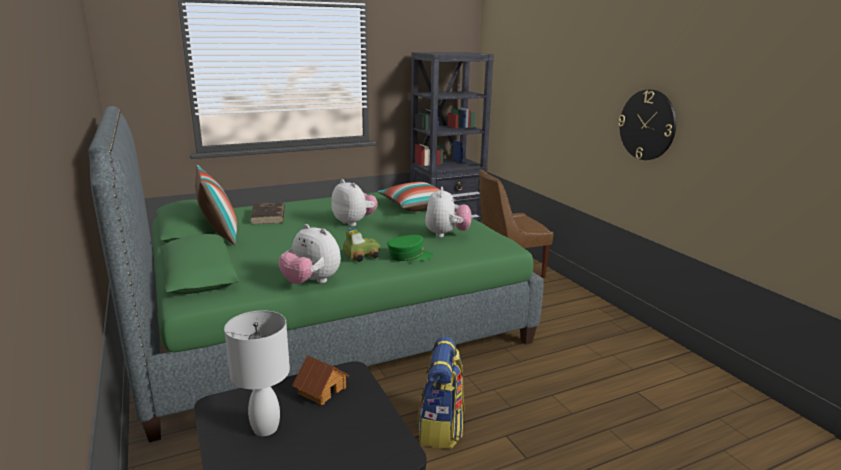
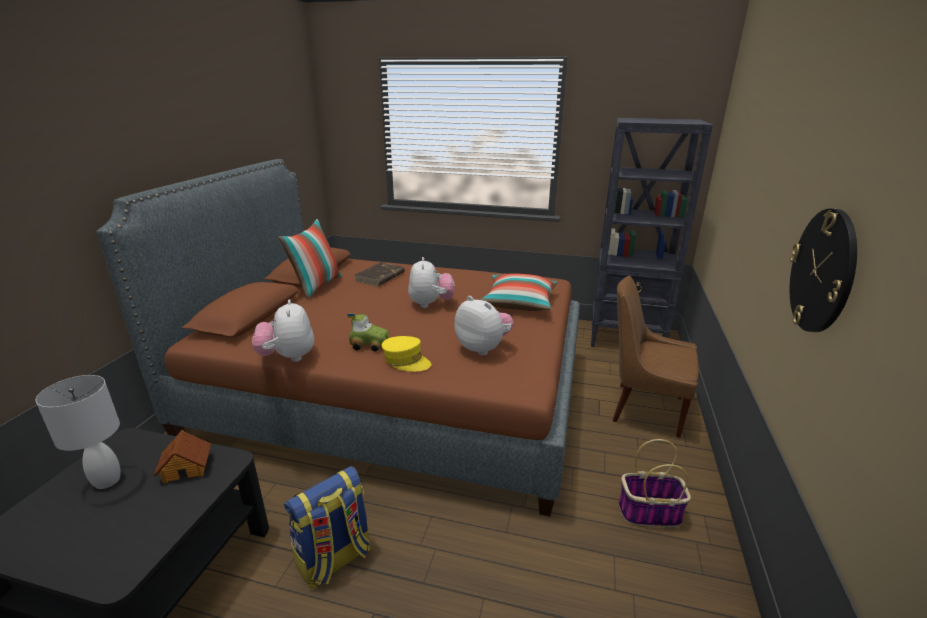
camera: 40 degrees right, 5 degrees up
green bed [88,106,544,442] -> brown bed [96,159,580,516]
green cap [387,235,434,262] -> yellow cap [382,336,431,371]
plush toy [425,187,472,238] -> plush toy turned 90 degrees counterclockwise [454,296,514,356]
none -> basket [618,439,691,527]

